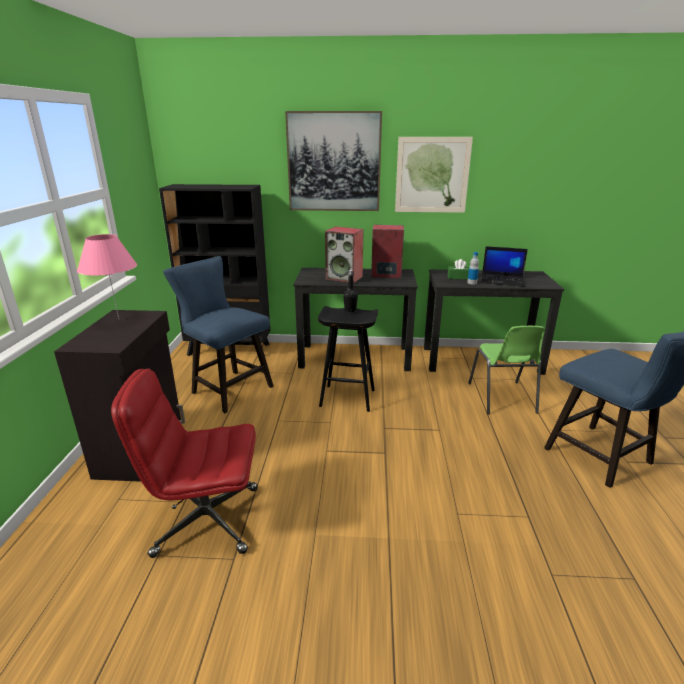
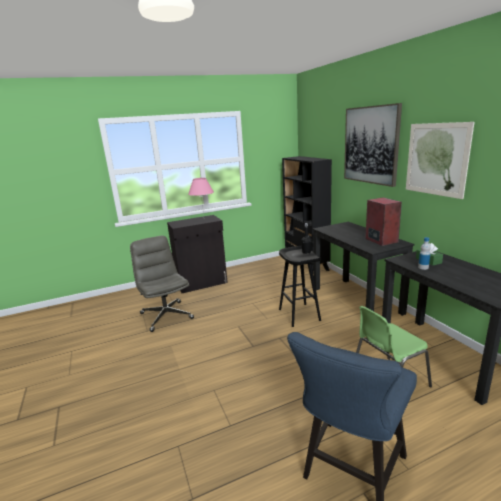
camera: 65 degrees right, 5 degrees down
red office chair [111,368,257,558] -> grey office chair [130,236,194,332]
blue chair [163,256,274,413] -> none
speaker [325,227,364,283] -> none
laptop [481,246,528,287] -> none

